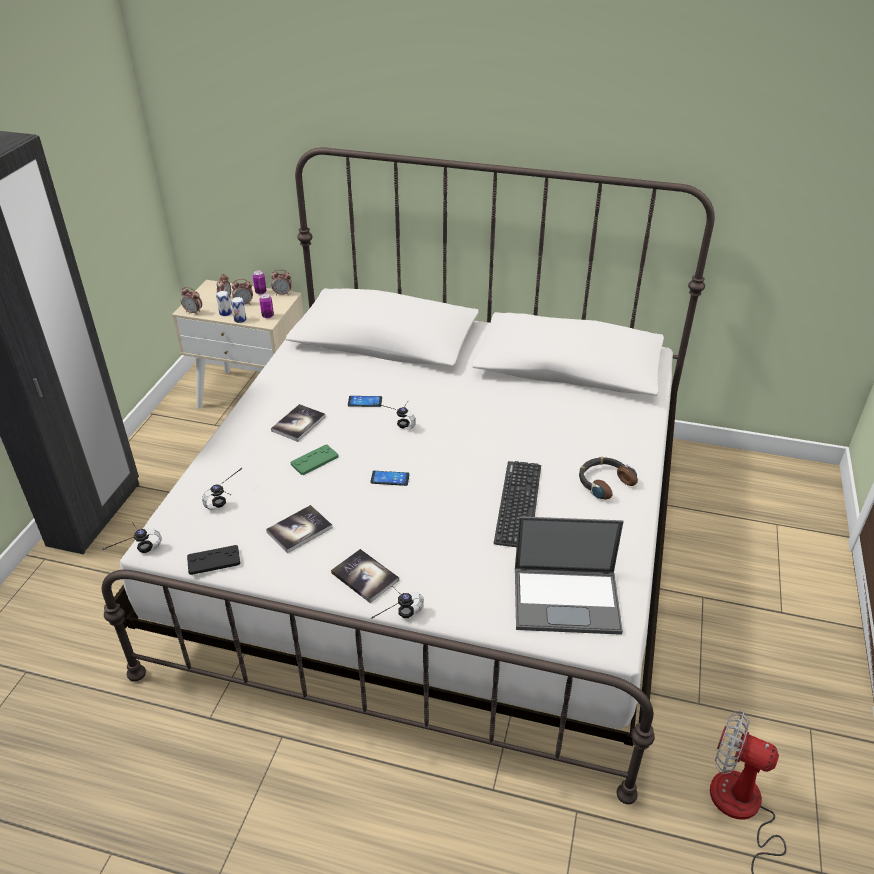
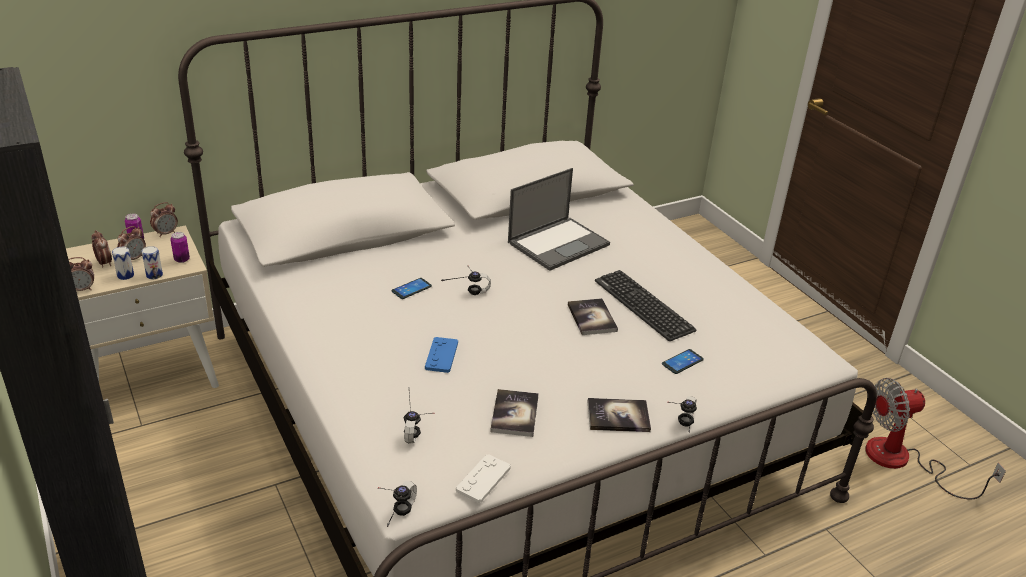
camera: 45 degrees left, 5 degrees down
black game controller [187,545,241,575] -> white game controller [456,454,511,503]
book [271,404,326,442] -> book moved to [568,298,618,335]
green game controller [291,445,339,475] -> blue game controller [425,337,458,373]
phone [370,471,410,486] -> phone moved to [662,349,704,374]
laptop [515,516,624,635] -> laptop moved to [508,168,610,271]
headphones [579,457,638,499] -> none

